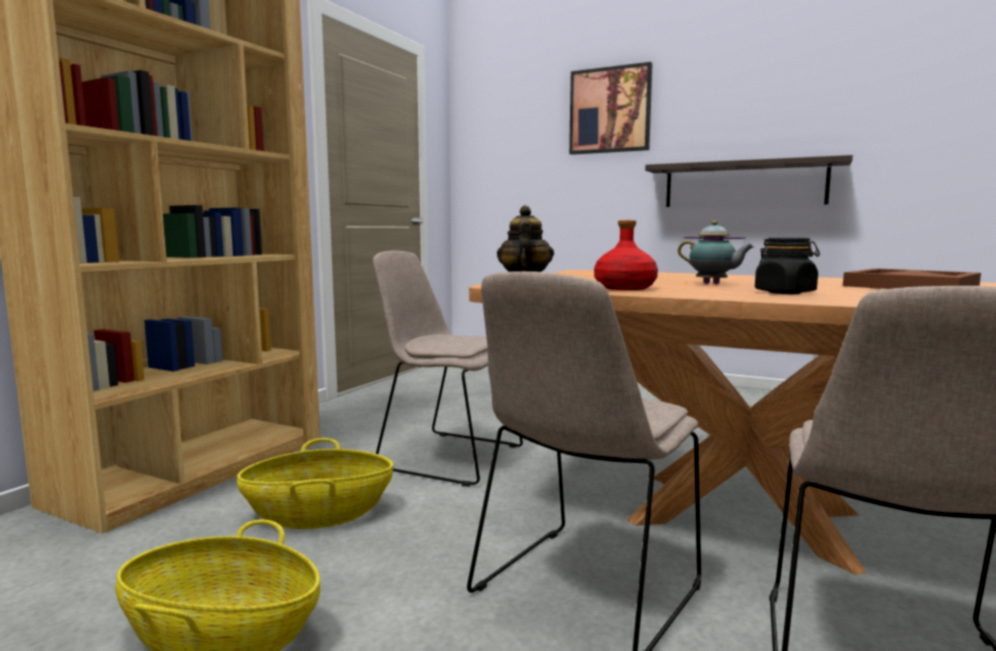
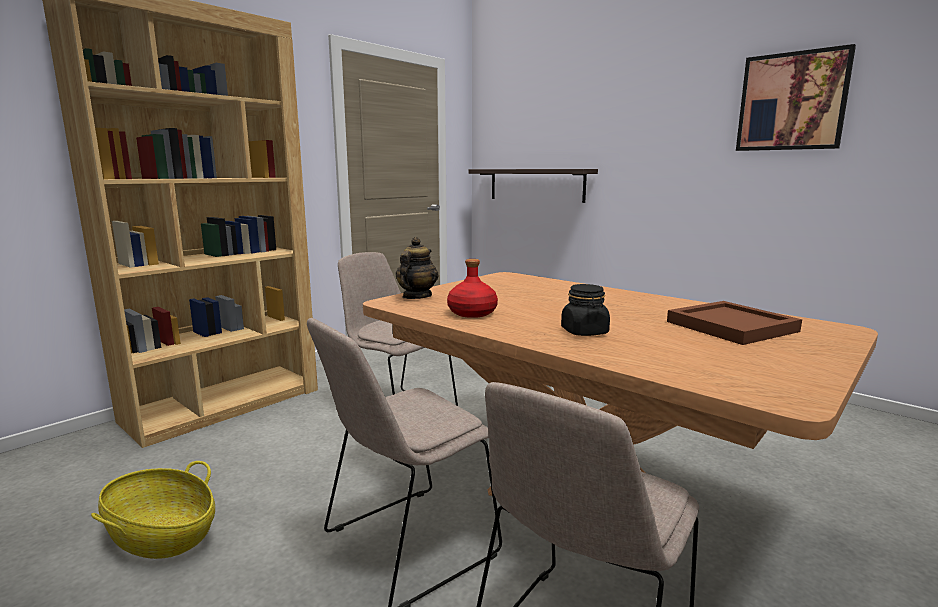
camera: 15 degrees right, 5 degrees up
basket [237,438,393,529] -> none
picture [569,62,653,155] -> picture moved to [736,44,856,151]
shelf [645,155,853,207] -> shelf moved to [469,169,598,203]
teapot [678,221,754,284] -> none

